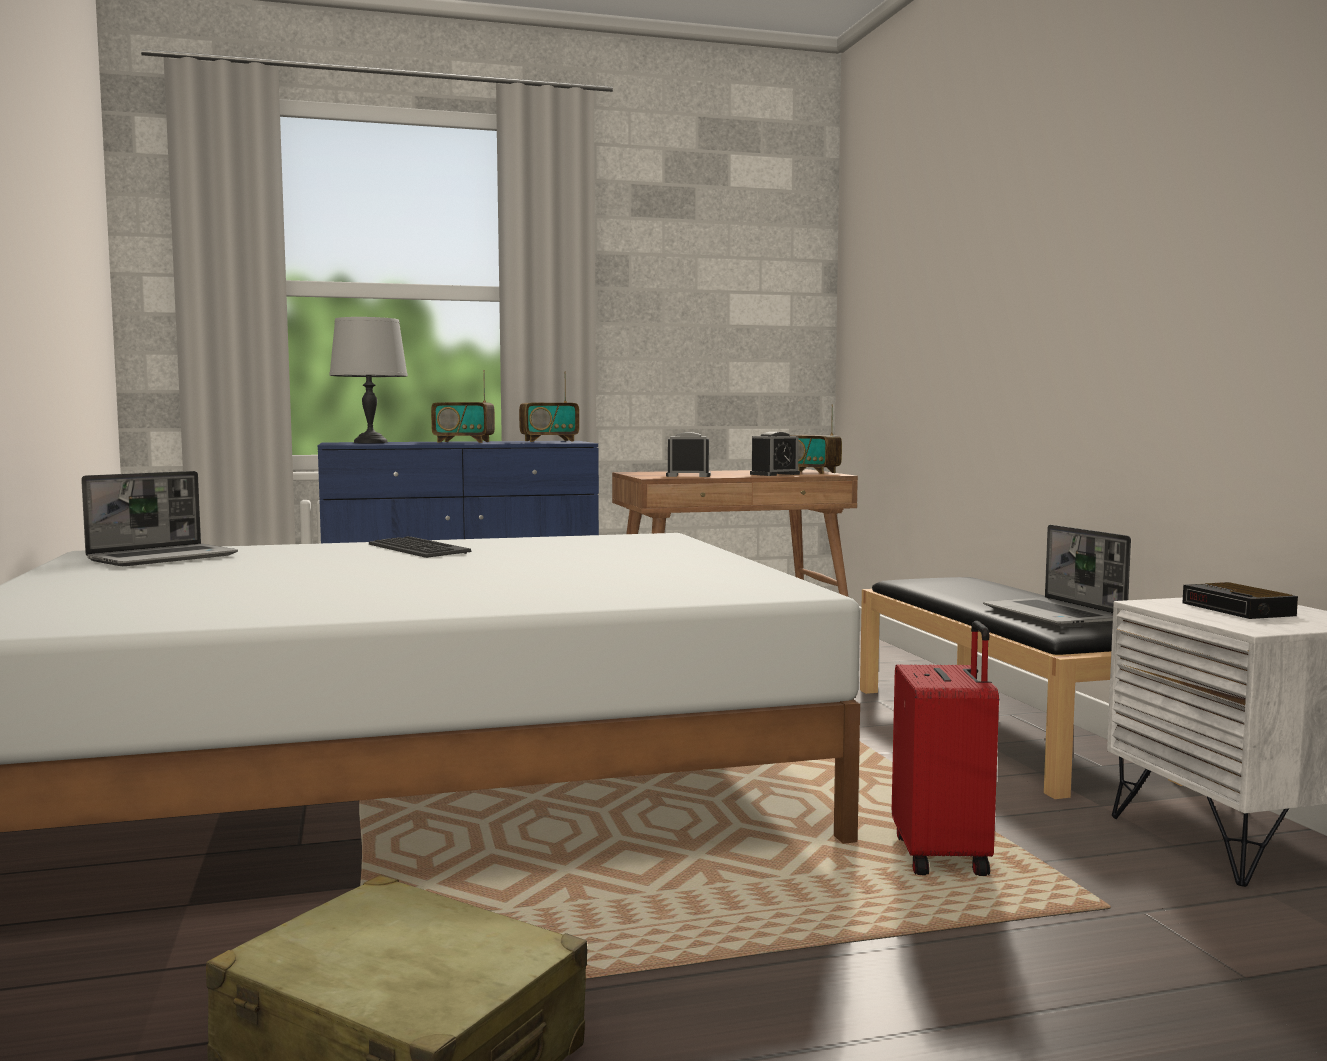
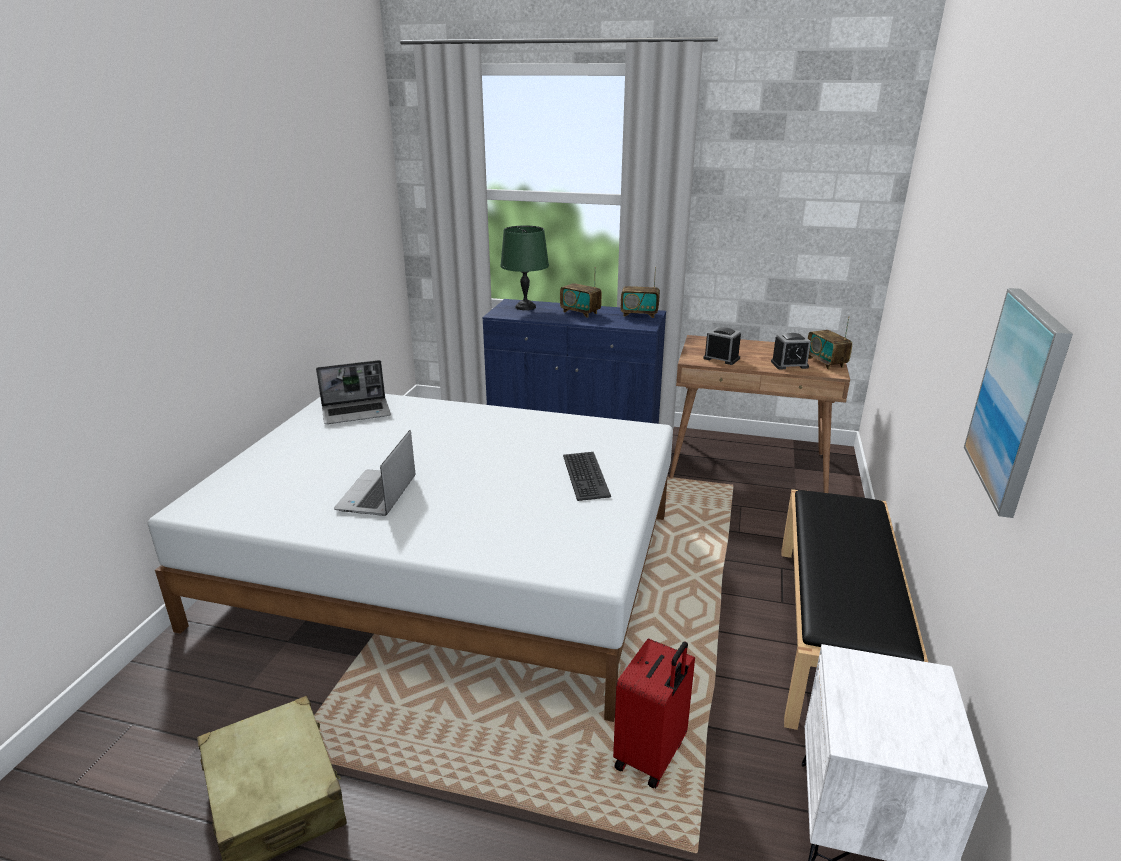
camera: 30 degrees right, 20 degrees up
grey table lamp [329,317,408,443] -> green table lamp [500,225,549,310]
keyboard [369,536,471,558] -> keyboard moved to [563,452,611,501]
laptop [983,525,1131,627] -> laptop moved to [334,430,415,516]
alarm clock [1183,582,1298,619] -> none
none -> picture [964,288,1073,518]

